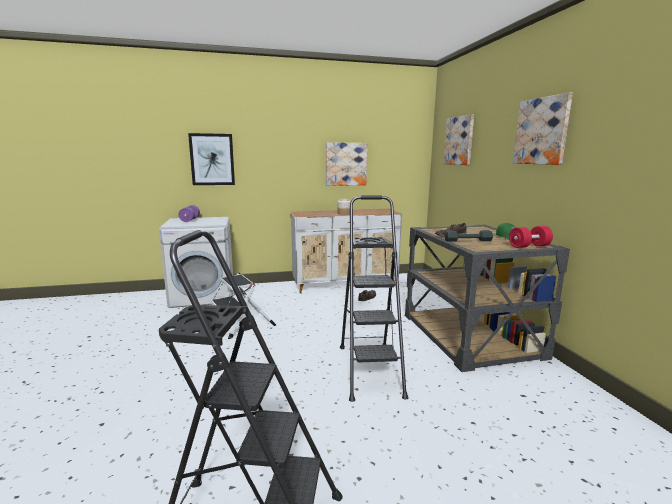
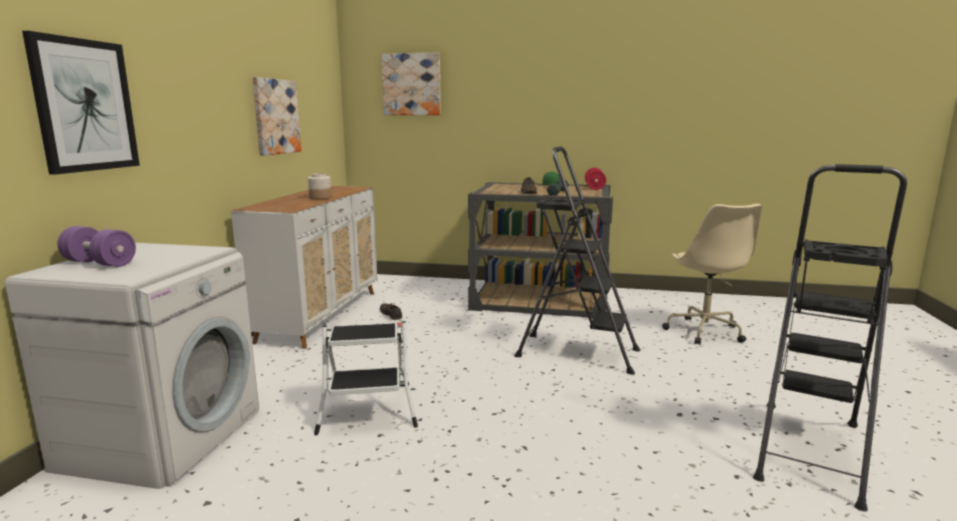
camera: 65 degrees left, 0 degrees up
picture [513,92,573,165] -> none
none -> beige office chair [662,204,762,345]

